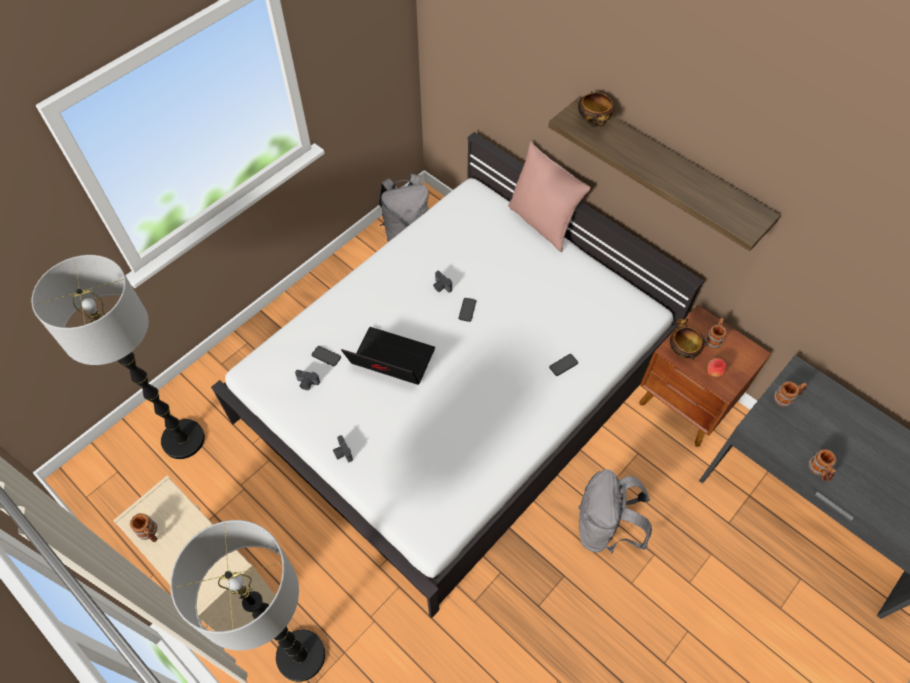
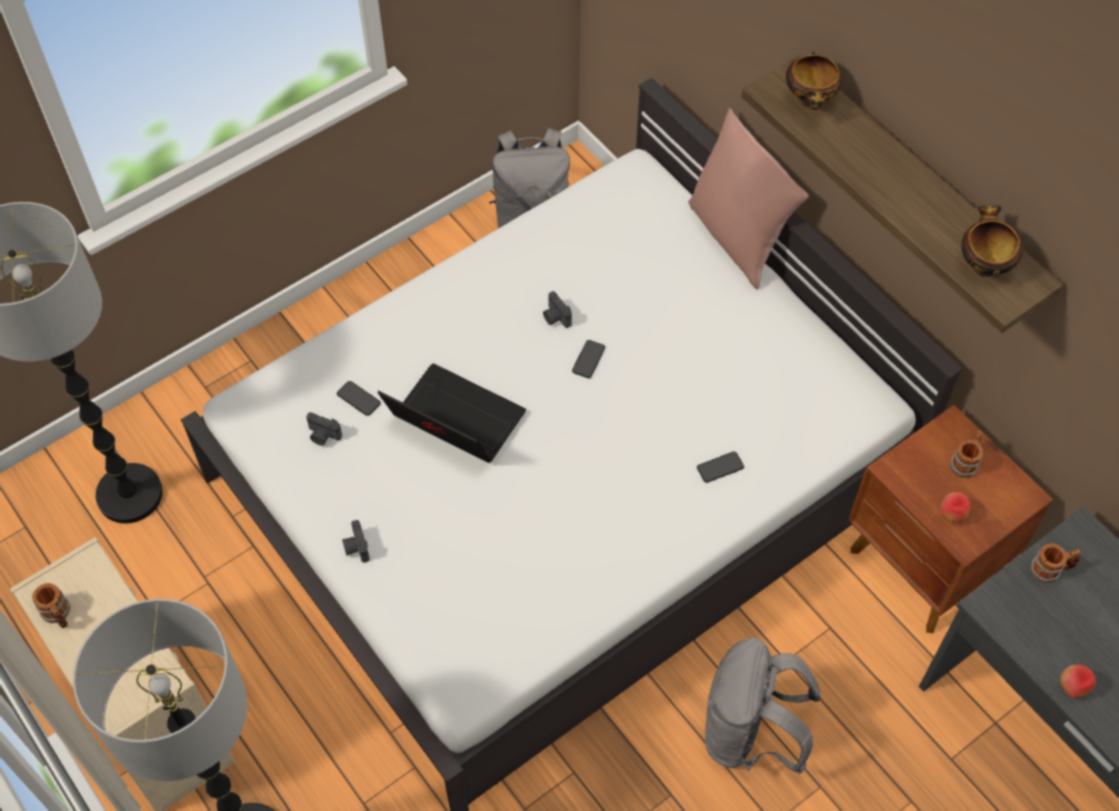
camera: 10 degrees right, 0 degrees up
bowl [670,318,705,360] -> bowl moved to [962,205,1024,277]
mug [808,449,836,481] -> apple [1060,665,1096,698]

